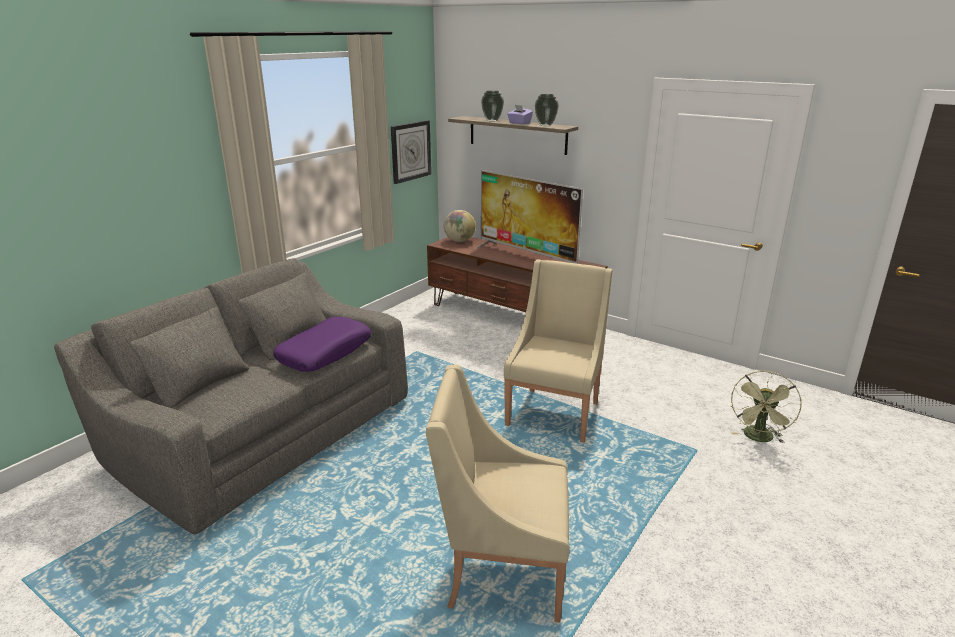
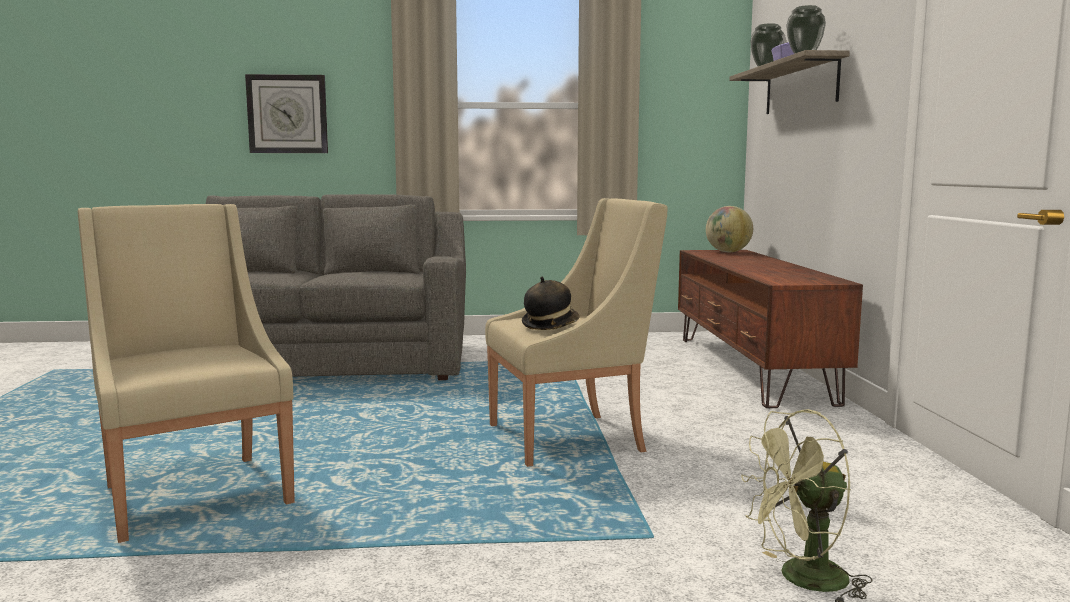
camera: 50 degrees right, 15 degrees down
purple pillow [273,317,371,372] -> none
wall clock [391,120,431,184] -> wall clock moved to [245,74,328,153]
television [474,170,583,264] -> none
none -> hat [522,277,579,330]

